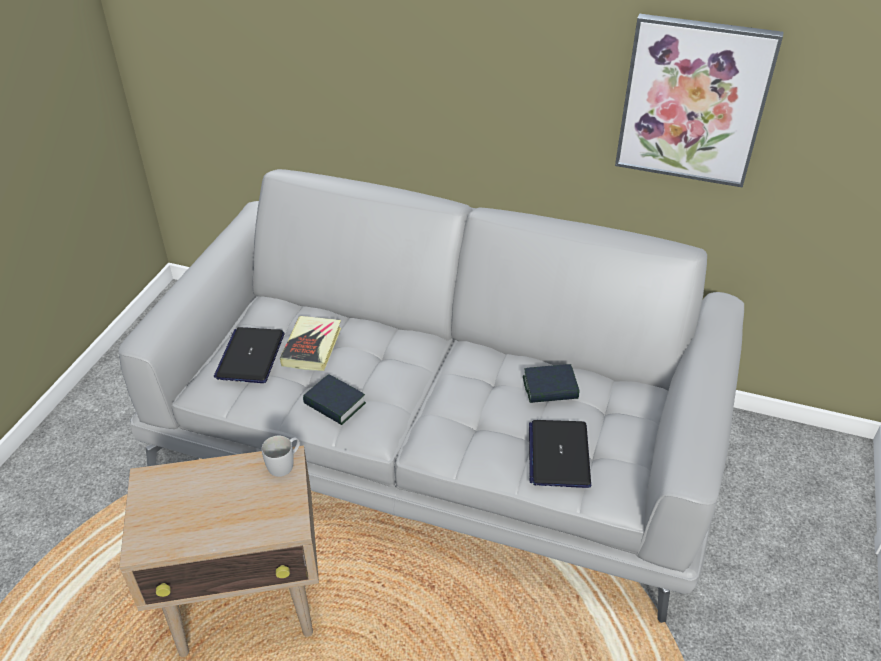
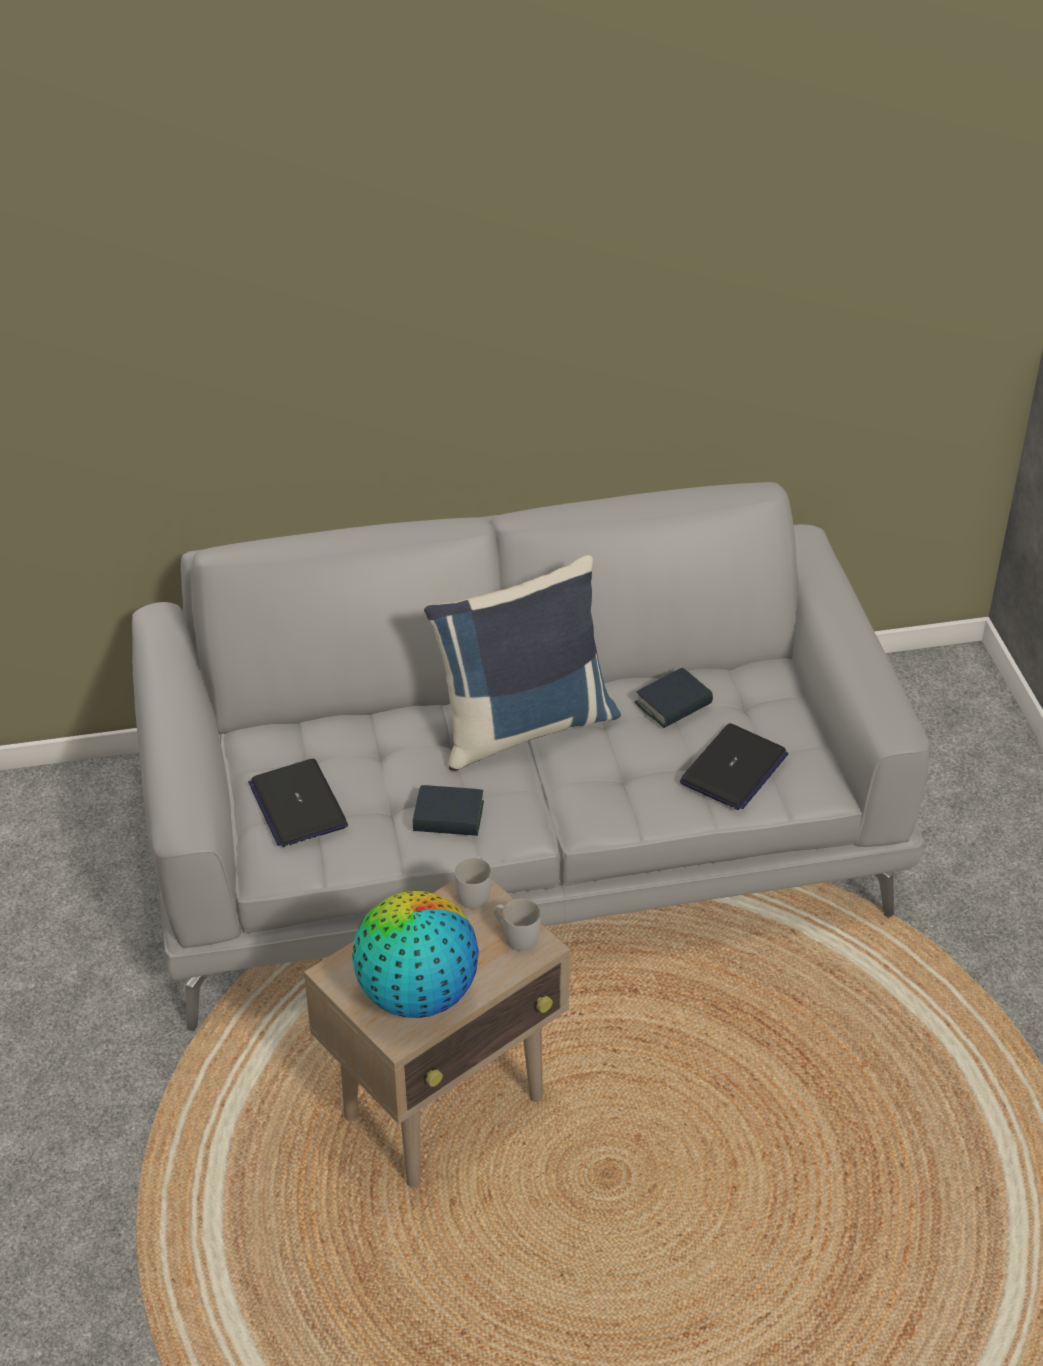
camera: 30 degrees left, 0 degrees up
book [280,316,341,371] -> none
laptop [529,420,591,488] -> laptop turned 120 degrees counterclockwise [680,723,788,810]
picture [615,14,784,188] -> none
none -> globe [352,891,479,1018]
none -> blue pillow [424,555,621,771]
none -> white mug [494,899,541,951]

